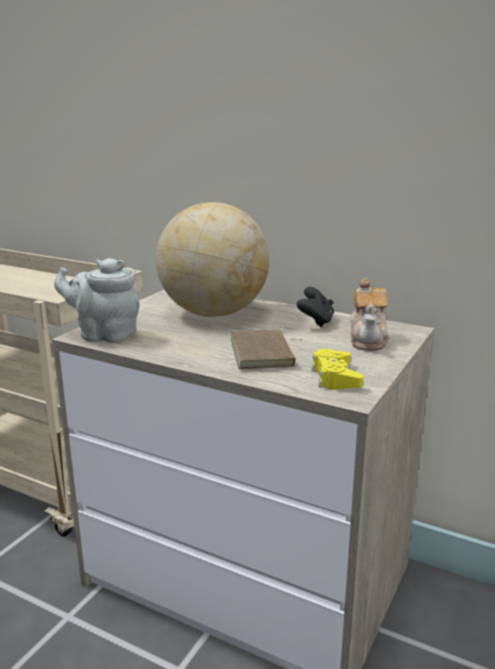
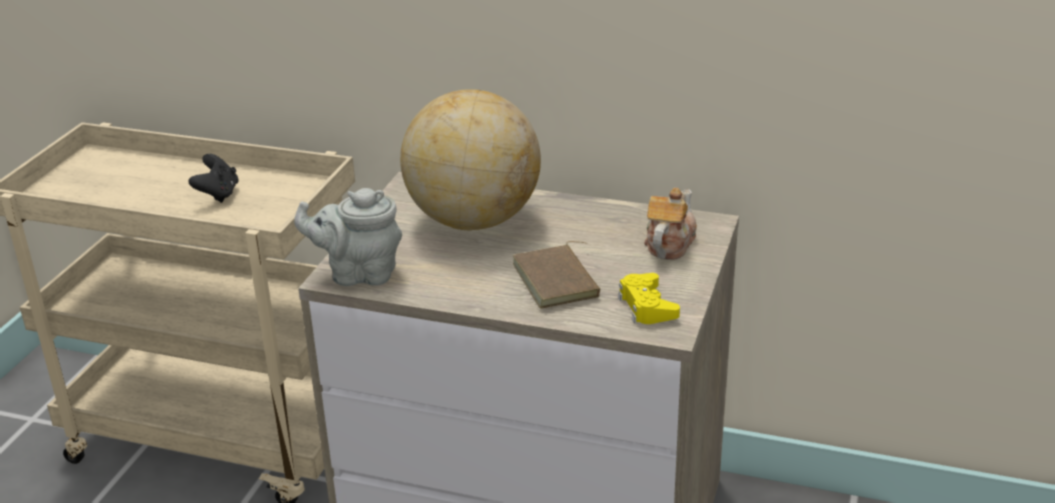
camera: 10 degrees left, 10 degrees up
black game controller [297,287,334,327] -> black game controller moved to [189,154,239,203]
teapot [350,278,389,351] -> teapot turned 150 degrees counterclockwise [644,188,697,260]

